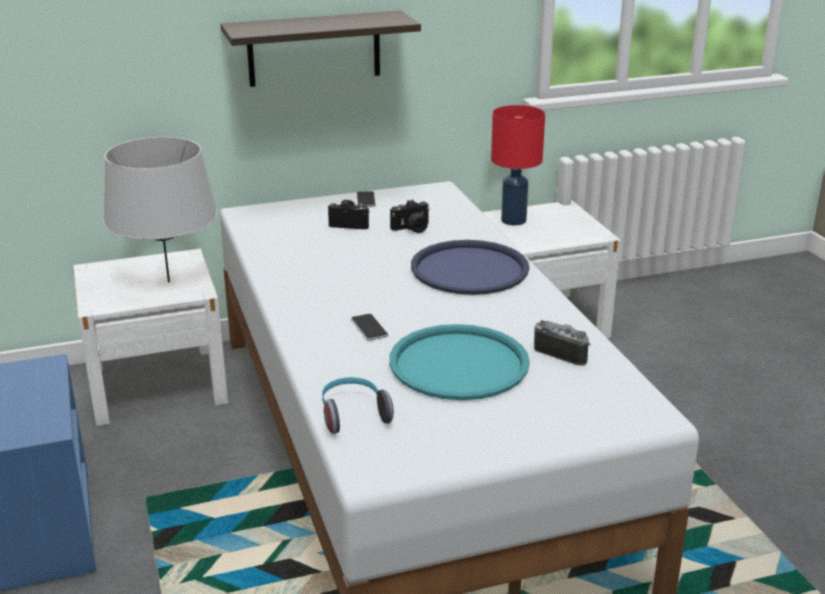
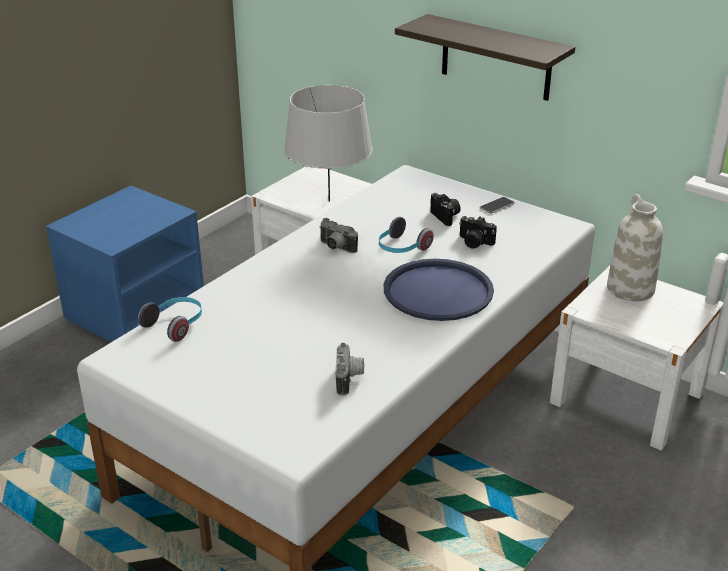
camera: 55 degrees right, 5 degrees up
phone [351,314,388,341] -> none
turquoise tray [389,324,530,400] -> none
red table lamp [491,105,545,225] -> white vase [607,194,663,301]
none -> camera [319,218,358,253]
none -> headphones [379,217,434,253]

